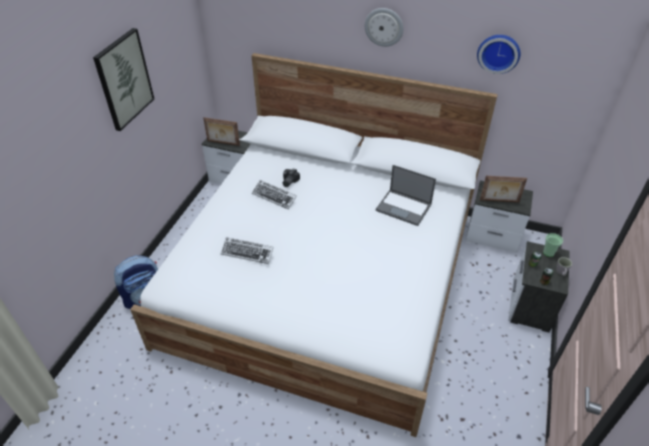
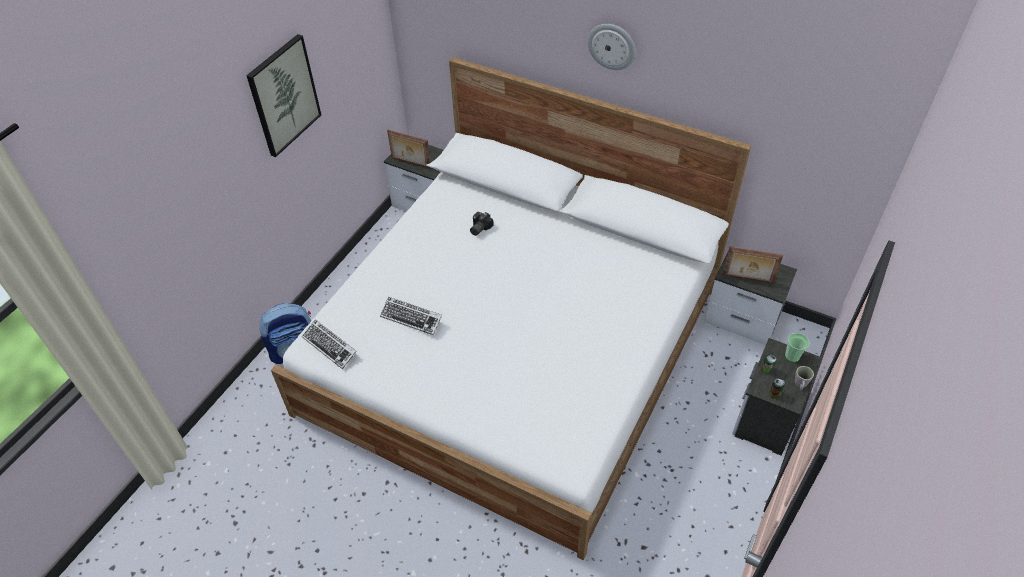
camera: 10 degrees right, 5 degrees up
keyboard [252,180,297,209] -> keyboard moved to [302,319,357,369]
laptop [375,165,436,226] -> none
wall clock [477,35,521,74] -> none

